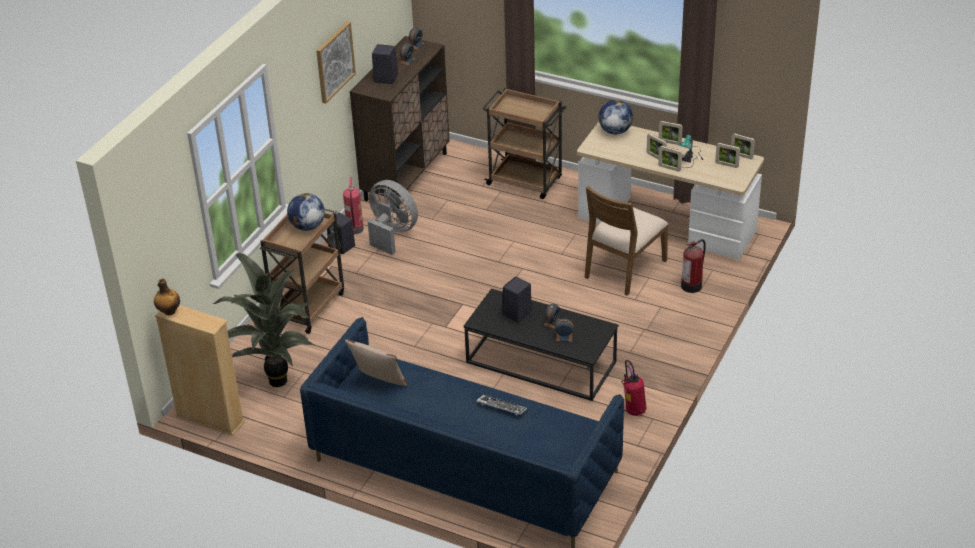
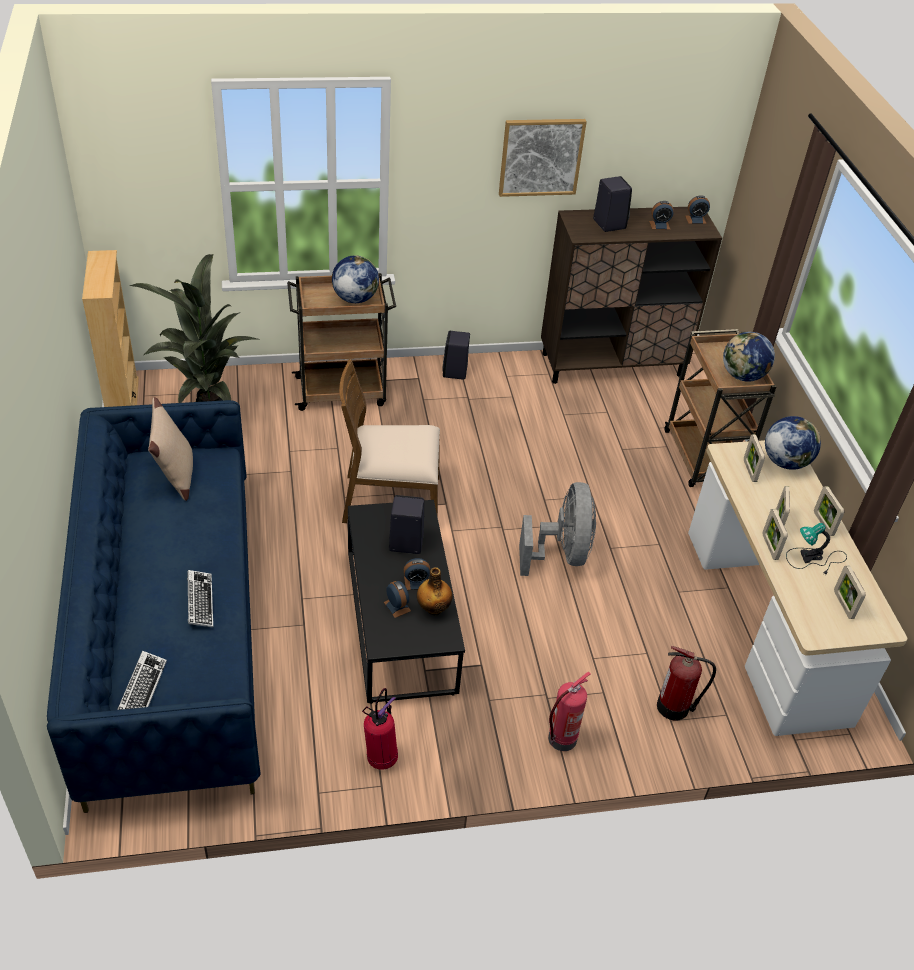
camera: 50 degrees right, 5 degrees up
bottle [154,279,180,315] -> bottle moved to [417,567,452,615]
fire extinguisher [343,177,364,234] -> fire extinguisher moved to [548,672,591,751]
grey fan [368,180,418,255] -> grey fan moved to [519,482,596,576]
brown chair [585,186,668,296] -> brown chair moved to [339,359,440,523]
picture frame [731,133,755,159] -> picture frame moved to [744,434,765,482]
none -> keyboard [117,651,167,710]
none -> globe [723,332,775,382]

